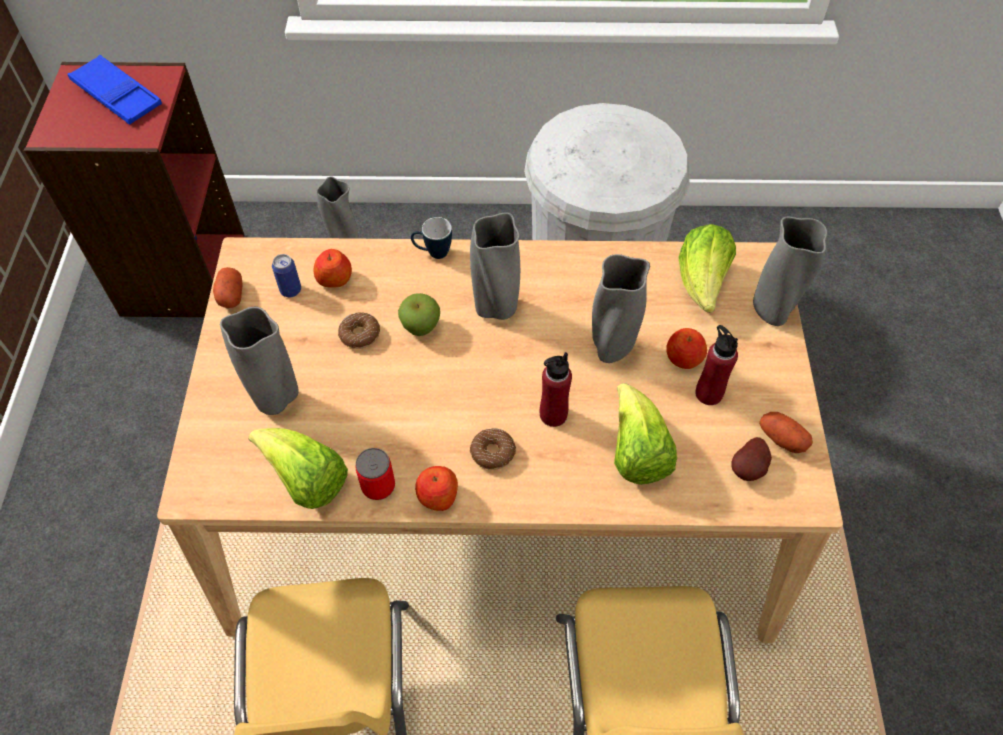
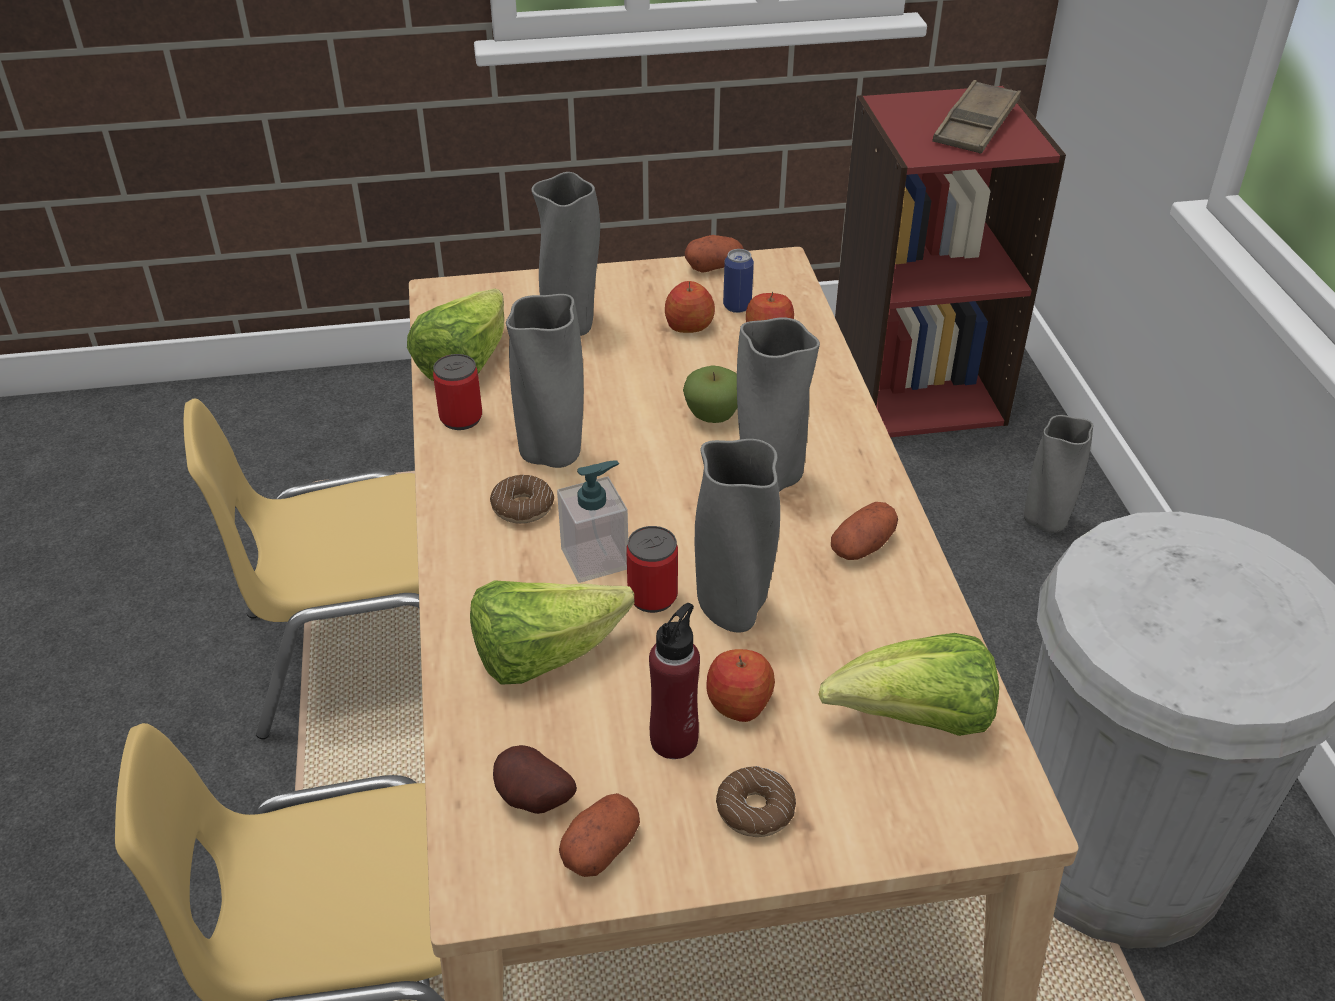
camera: 80 degrees right, 15 degrees down
blue tray [67,55,162,125] -> brown tray [932,80,1021,154]
donut [338,312,380,349] -> donut moved to [716,766,796,837]
mug [411,217,452,259] -> none
apple [415,466,458,511] -> apple moved to [665,281,715,333]
red bottle [540,352,572,427] -> soap dispenser [557,461,628,583]
grey vase [753,217,827,326] -> grey vase moved to [506,294,584,468]
none -> can [627,526,678,613]
none -> potato [831,502,898,560]

